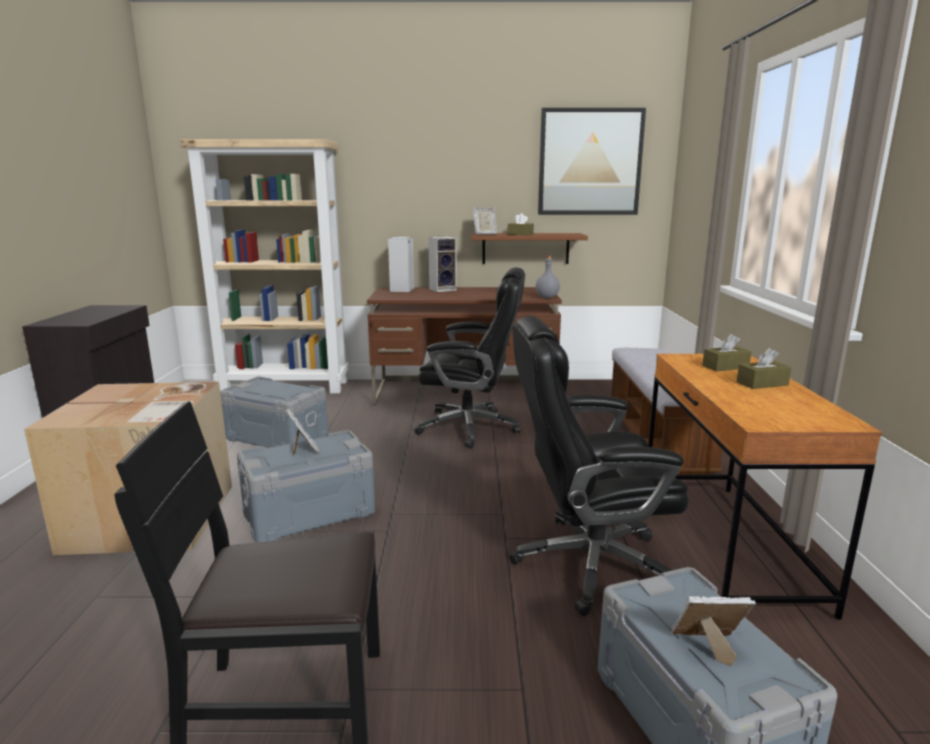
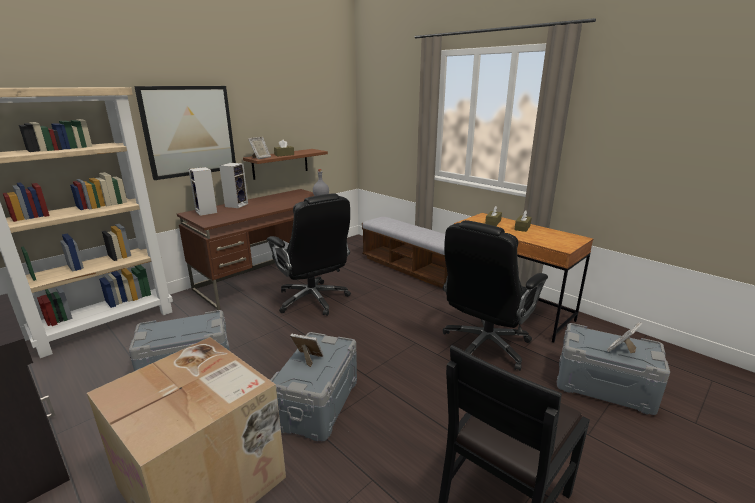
camera: 45 degrees left, 5 degrees up
black office chair [414,267,525,449] -> black office chair turned 90 degrees clockwise [267,193,351,316]
picture [538,108,646,215] -> picture moved to [134,86,236,180]

